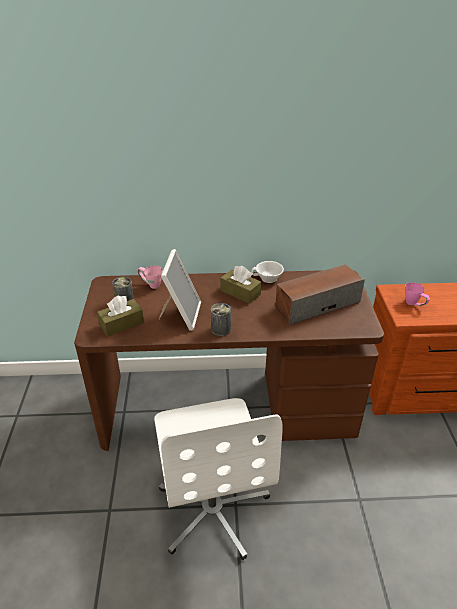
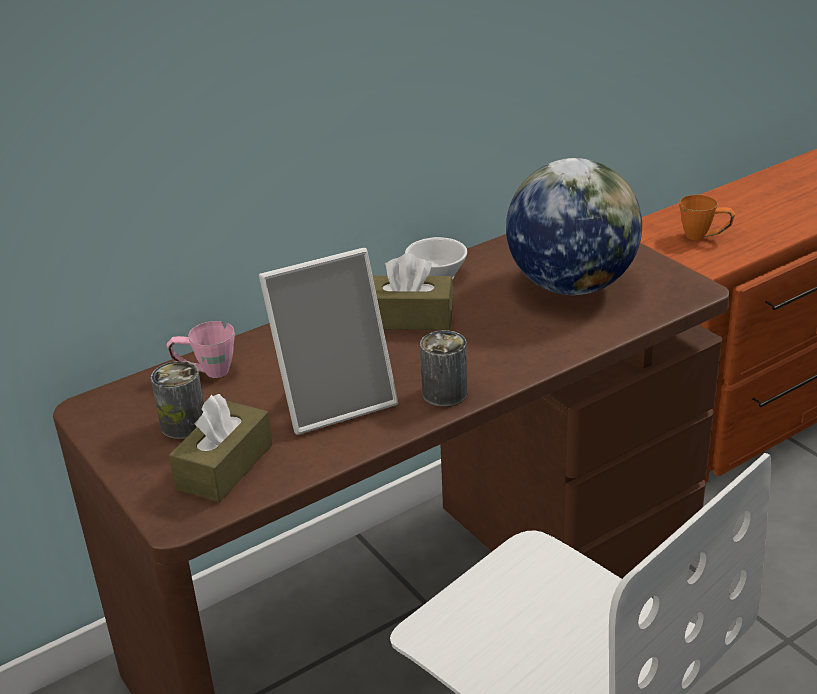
camera: 30 degrees left, 5 degrees down
picture frame [159,249,201,331] -> picture frame turned 90 degrees clockwise [259,248,398,435]
speaker [275,264,365,325] -> globe [506,158,642,295]
pink mug [405,282,430,306] -> orange mug [680,195,735,240]

